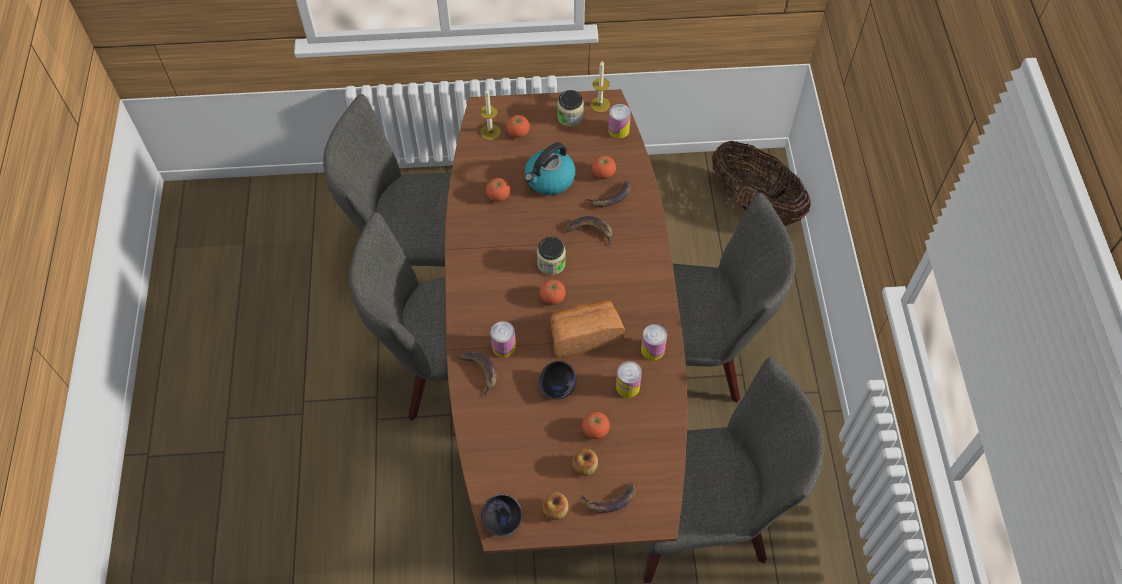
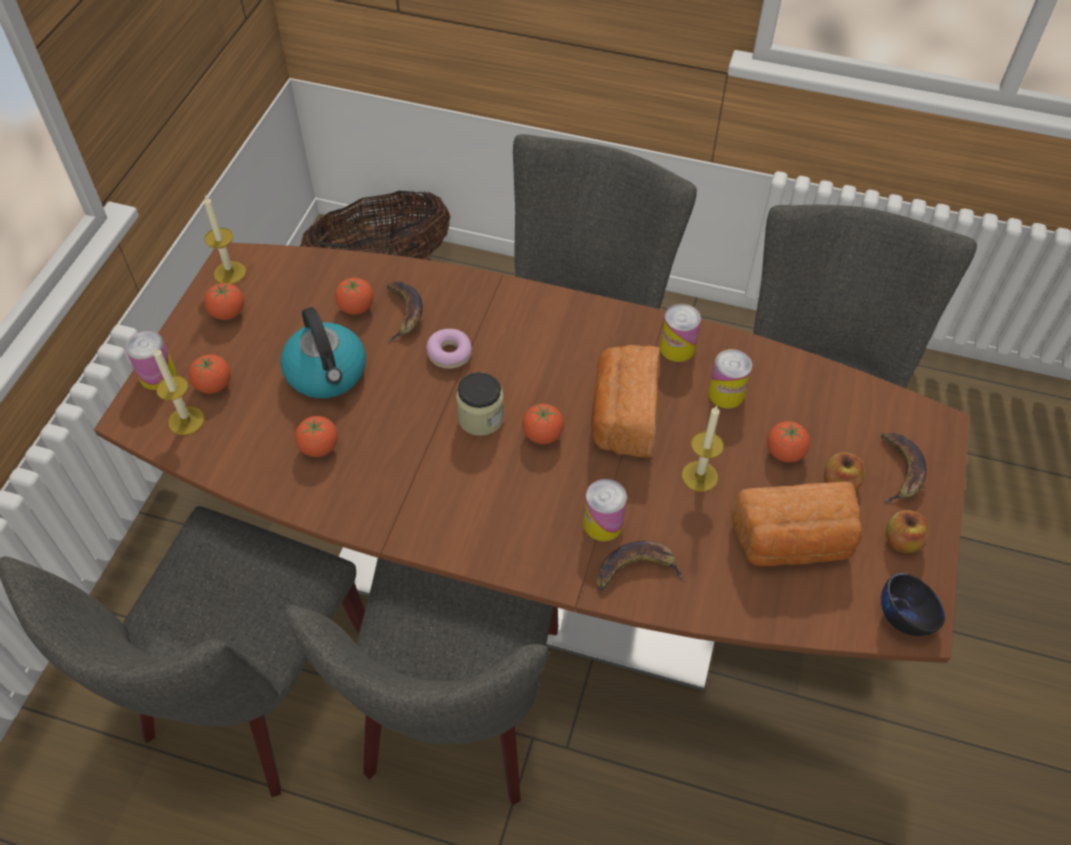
camera: 70 degrees left, 5 degrees down
black bowl [539,361,576,399] -> candle [682,405,724,492]
jar [557,90,584,127] -> tomato [204,283,244,320]
banana [566,216,612,247] -> donut [426,329,472,369]
can [608,104,631,139] -> can moved to [125,331,176,390]
none -> bread [731,482,863,566]

